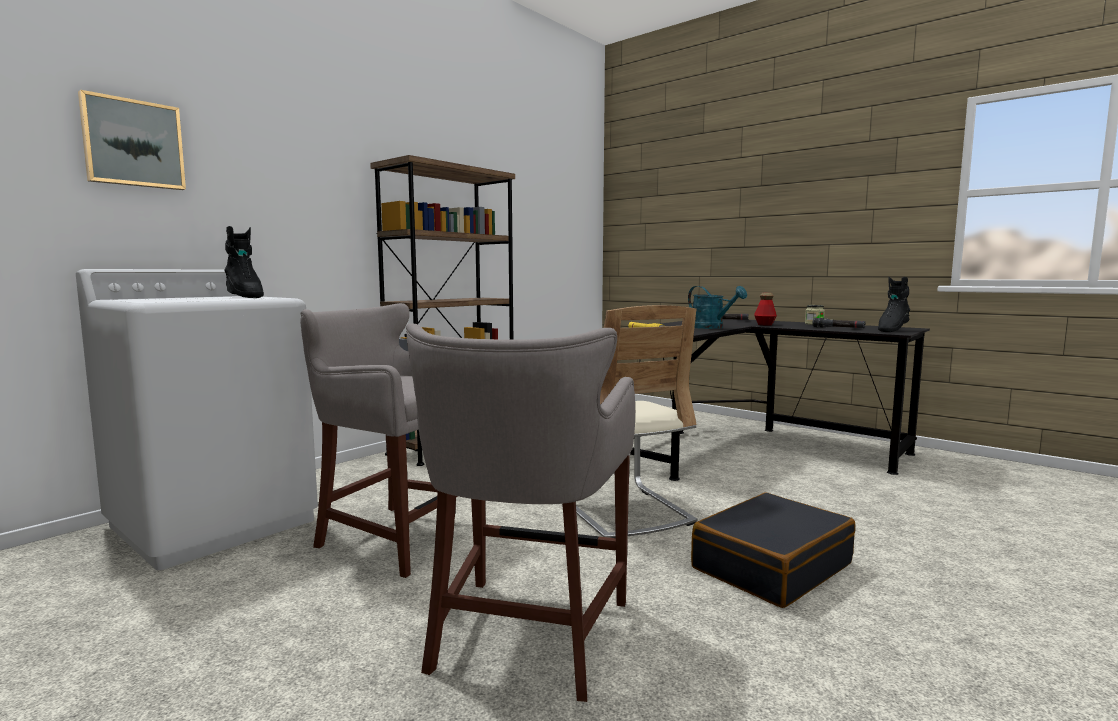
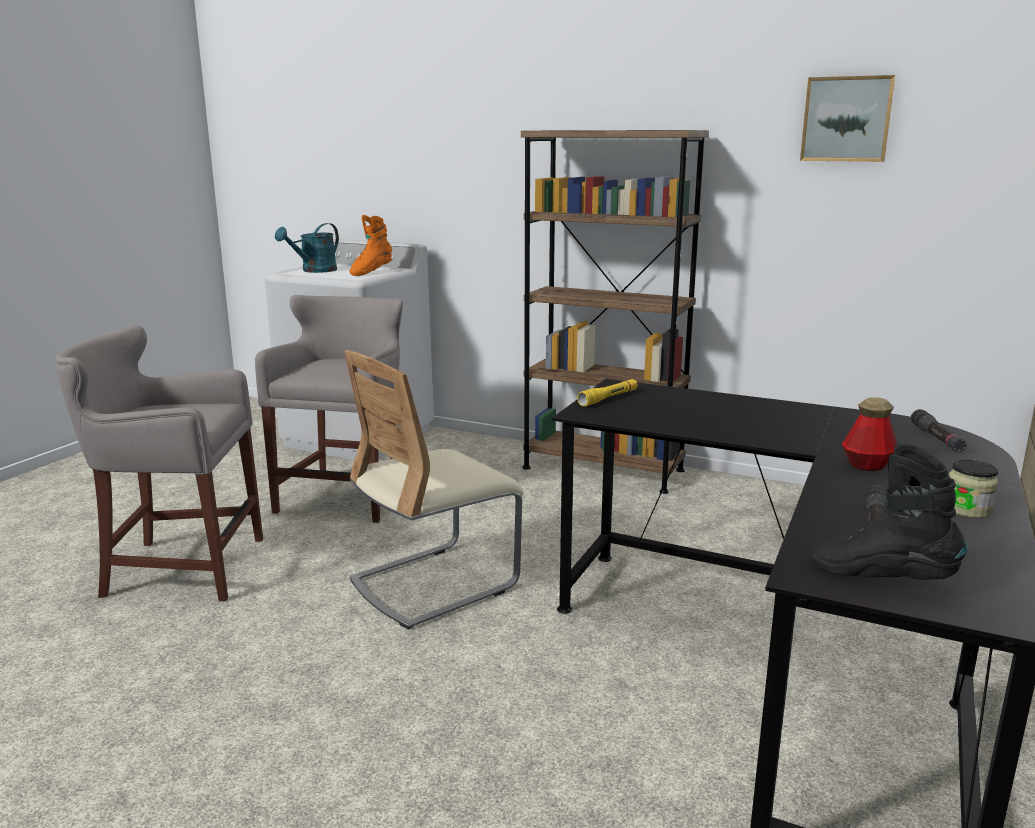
camera: 75 degrees right, 10 degrees up
picture [78,90,186,190] -> picture moved to [800,75,895,162]
black boot [224,226,264,298] -> orange boot [349,215,392,276]
turquoise watering can [688,286,747,329] -> turquoise watering can moved to [275,223,339,273]
black suitcase [691,492,855,608] -> none

